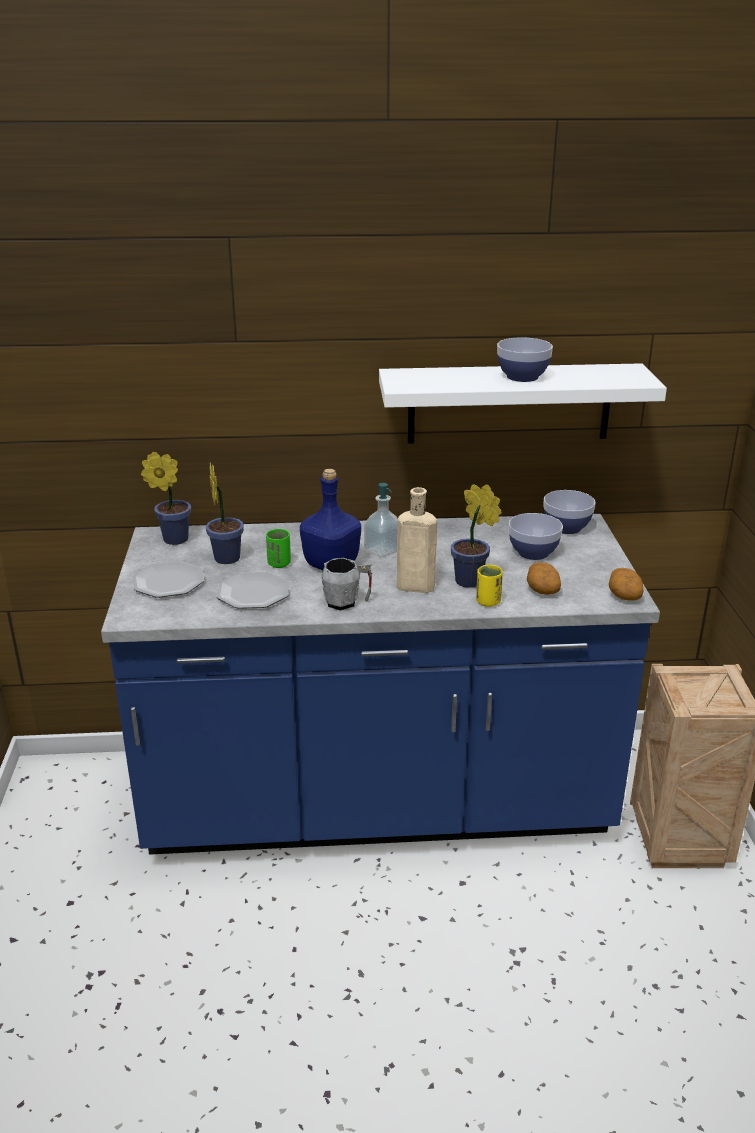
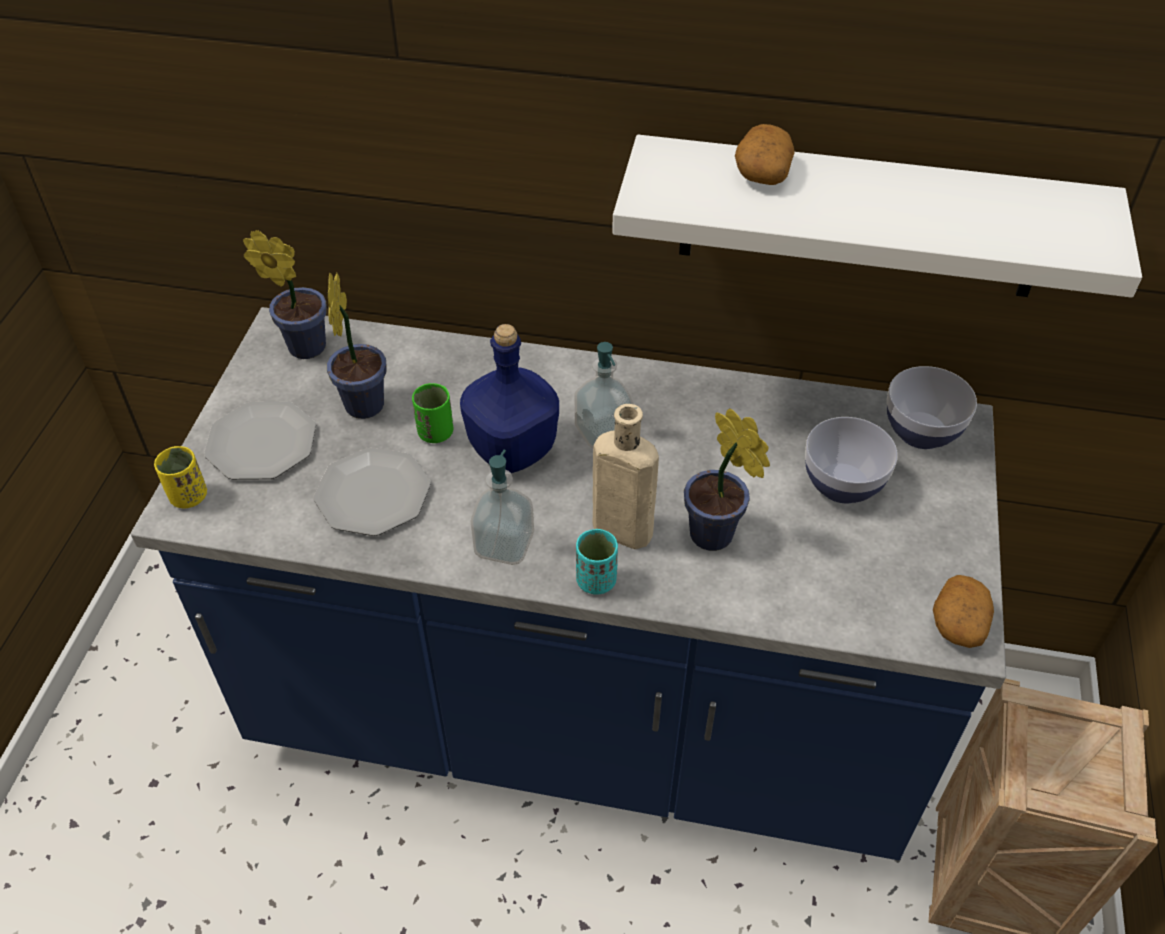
camera: 15 degrees right, 20 degrees up
grey mug [321,558,372,610] -> soap dispenser [471,450,534,565]
yellow cup [476,565,503,607] -> yellow cup moved to [154,446,207,508]
bowl [497,337,553,382] -> none
potato [527,562,561,595] -> potato moved to [735,124,795,185]
none -> turquoise cup [576,529,618,595]

